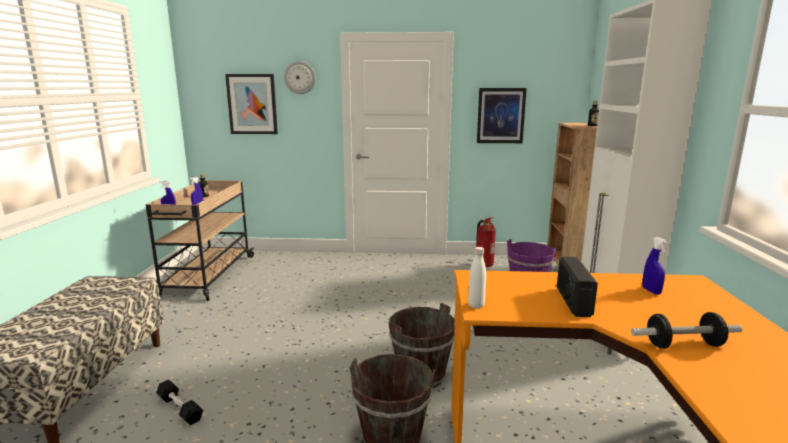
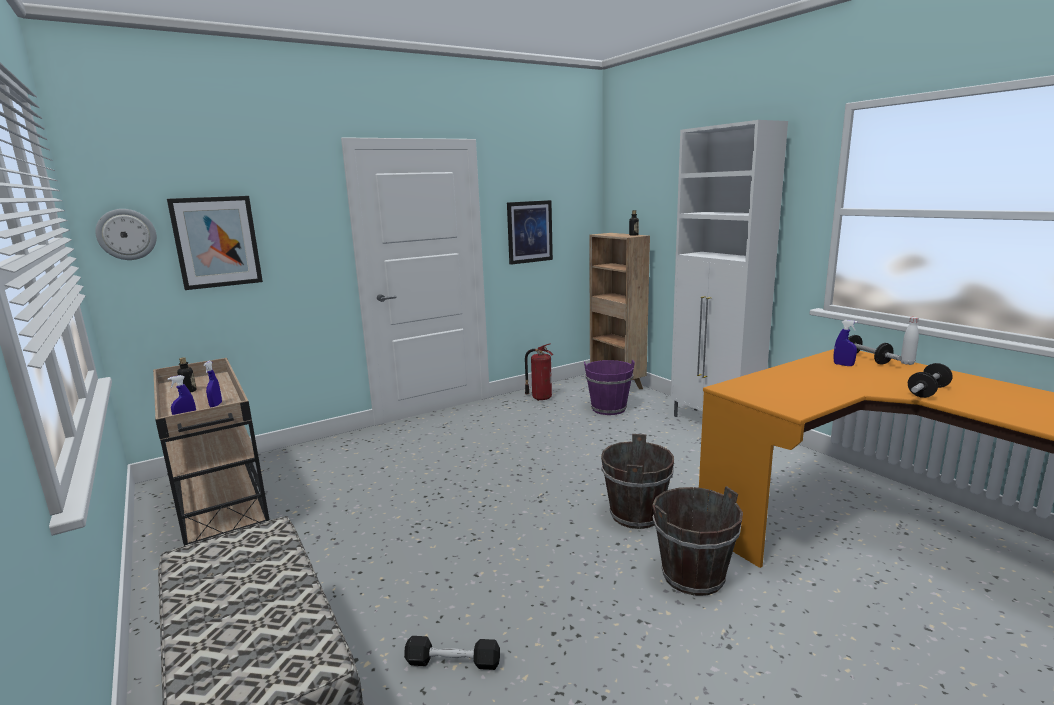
camera: 35 degrees left, 0 degrees up
wall clock [284,61,316,94] -> wall clock moved to [95,209,157,260]
white bottle [468,247,486,309] -> white bottle moved to [900,317,919,365]
radio [557,256,598,317] -> none
none -> dumbbell [848,335,902,365]

